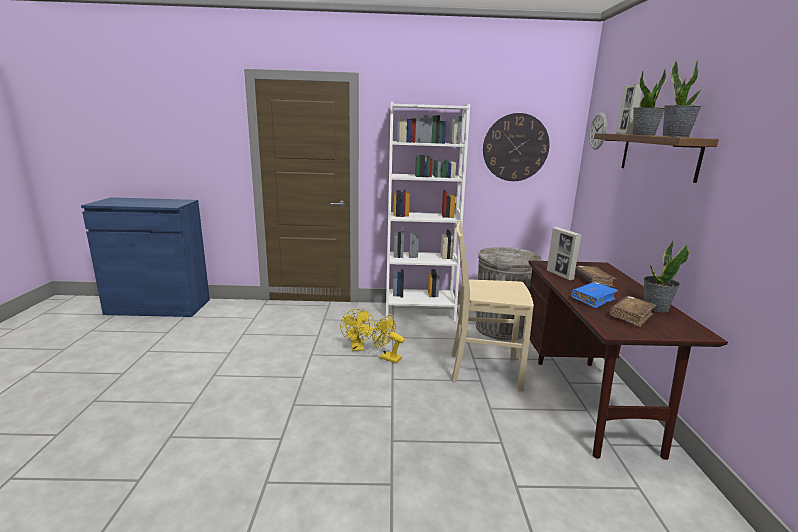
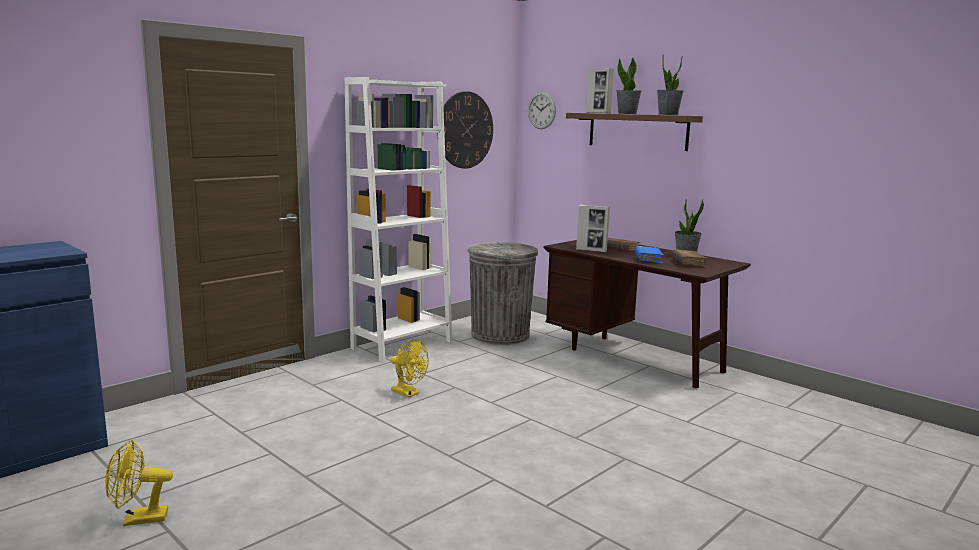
camera: 45 degrees left, 5 degrees down
yellow fan [372,315,405,363] -> yellow fan moved to [105,440,173,526]
beige chair [451,220,534,391] -> none

